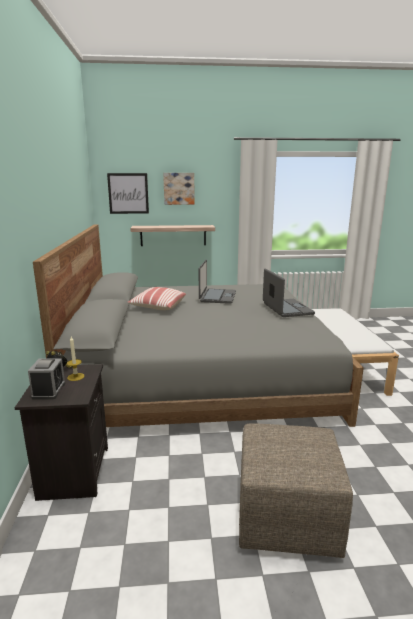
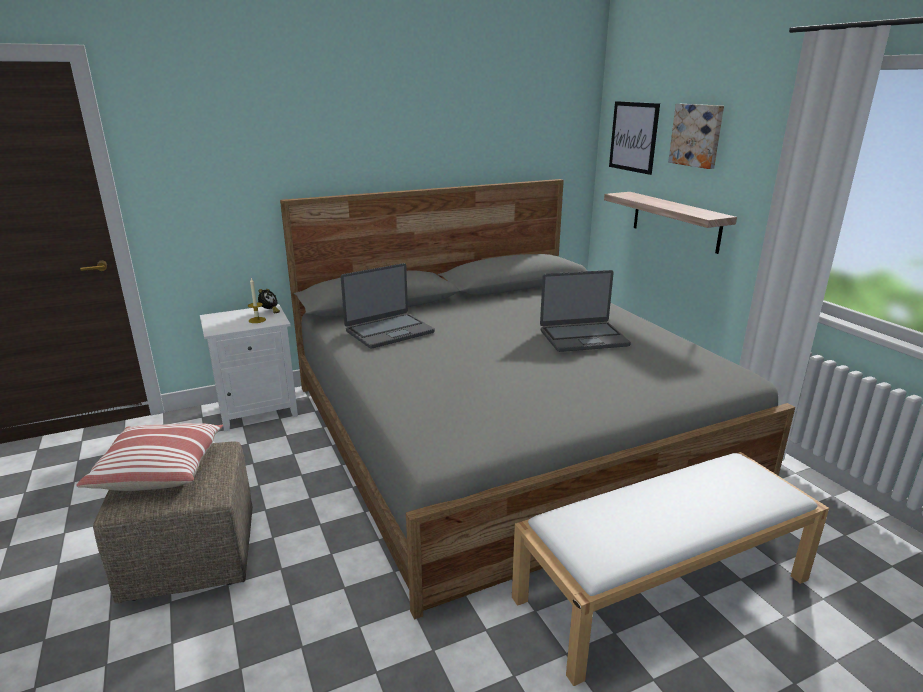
camera: 70 degrees right, 5 degrees up
black nightstand [15,364,108,501] -> white nightstand [200,304,298,432]
alarm clock [28,358,66,400] -> none
pillow [128,287,186,310] -> pillow moved to [76,423,223,491]
laptop [263,268,315,317] -> laptop moved to [341,263,435,349]

